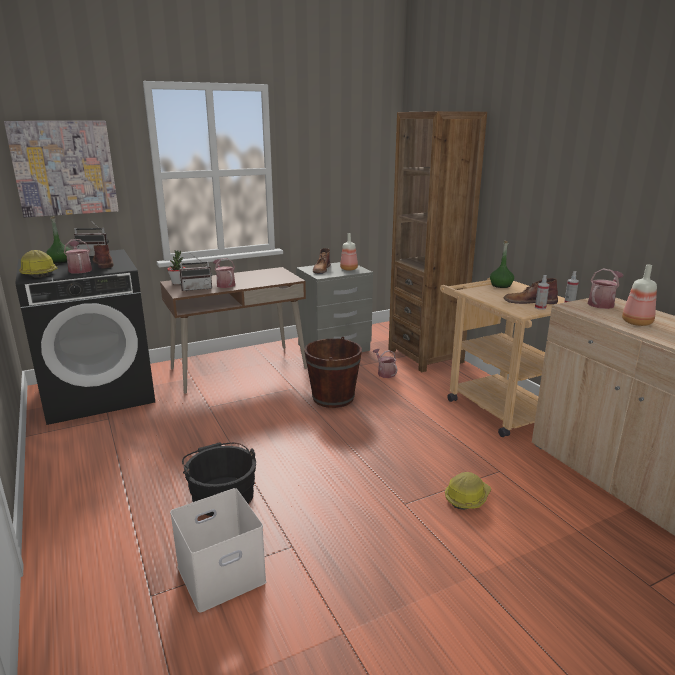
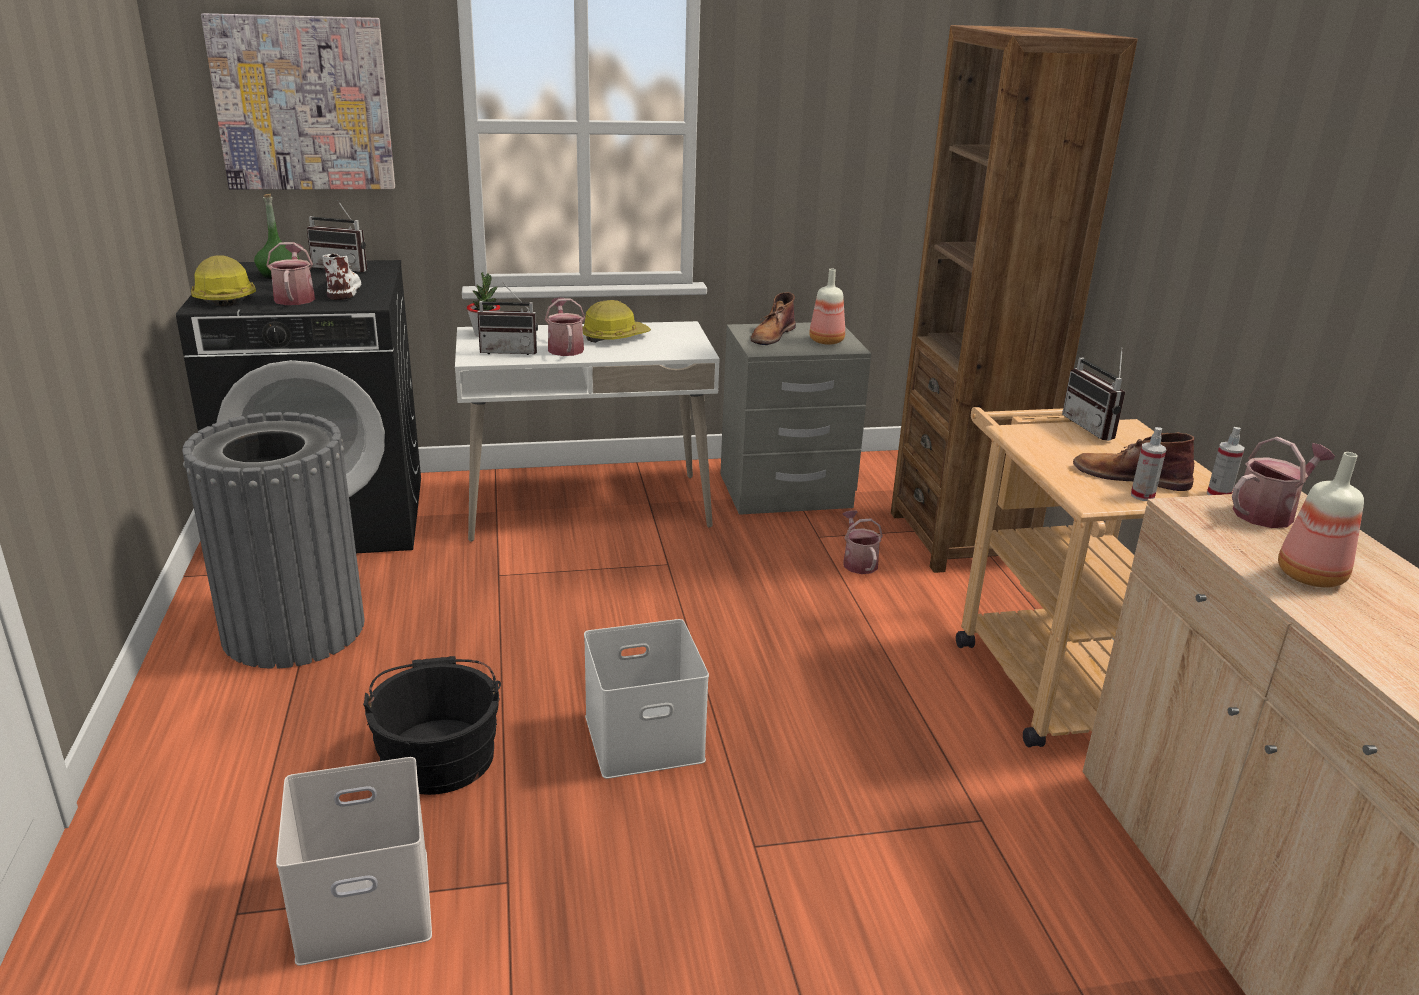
camera: 15 degrees right, 5 degrees up
brown boot [93,244,114,269] -> white boot [322,254,361,300]
brown desk [160,267,307,394] -> white desk [455,321,720,542]
brown bucket [304,337,362,408] -> none
hard hat [445,472,491,510] -> hard hat moved to [583,300,651,343]
green bottle [490,241,514,288] -> radio [1062,347,1125,441]
none -> grey trash can [182,412,365,669]
none -> white storage box [584,619,709,779]

